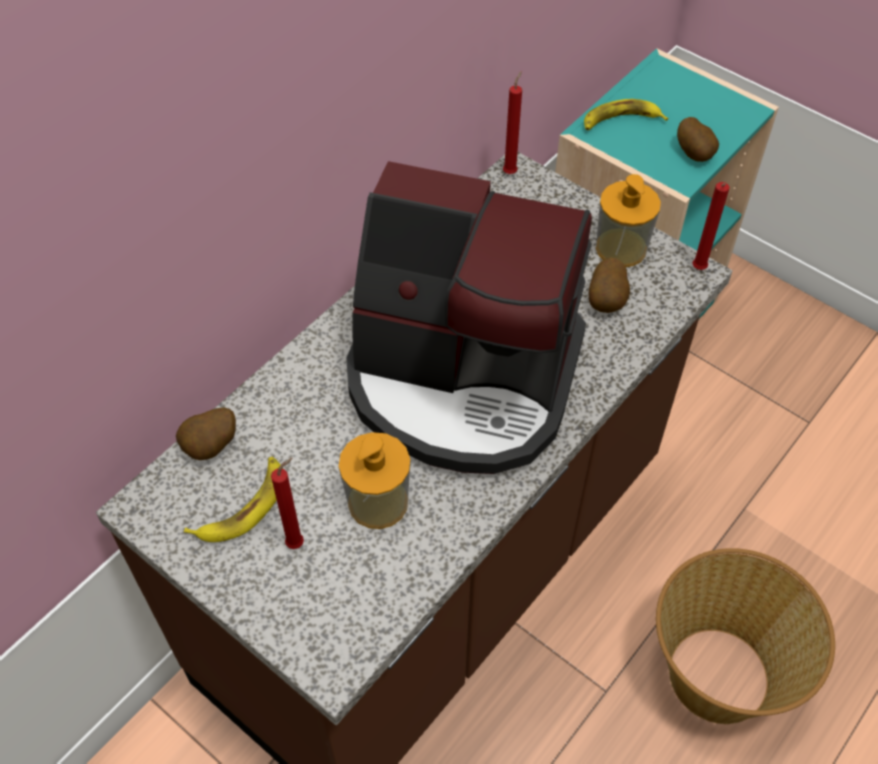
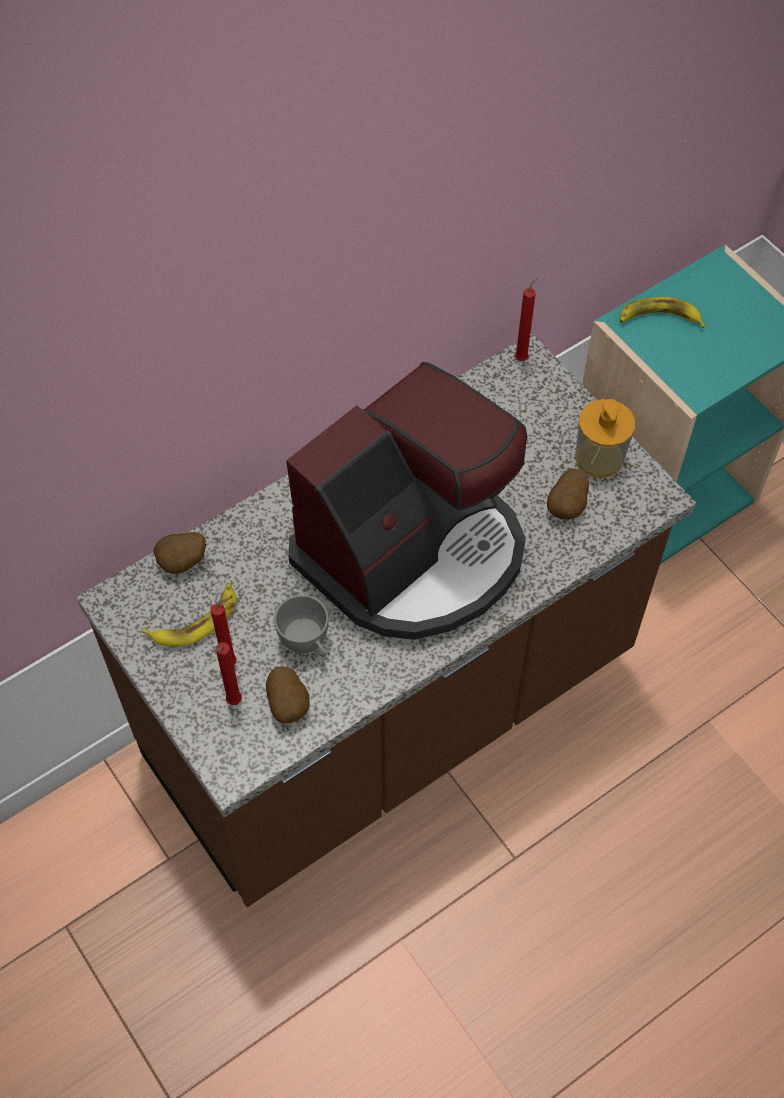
camera: 15 degrees right, 5 degrees up
soap dispenser [339,432,411,529] -> grey cup [274,595,328,657]
coffee machine [346,161,592,474] -> coffee machine turned 75 degrees counterclockwise [286,362,527,640]
basket [656,548,835,724] -> none
potato [677,117,719,162] -> potato moved to [266,666,310,724]
red candle [692,182,730,270] -> red candle moved to [211,642,242,705]

